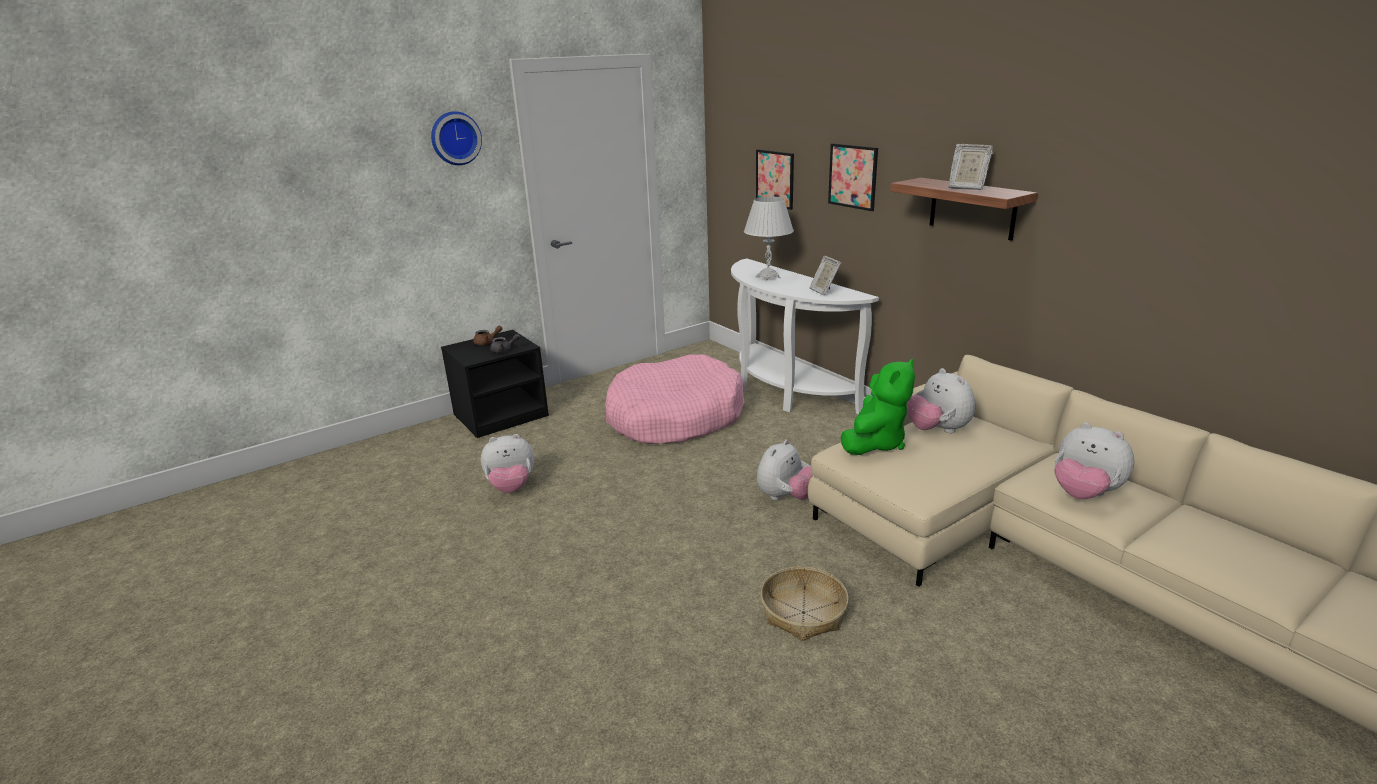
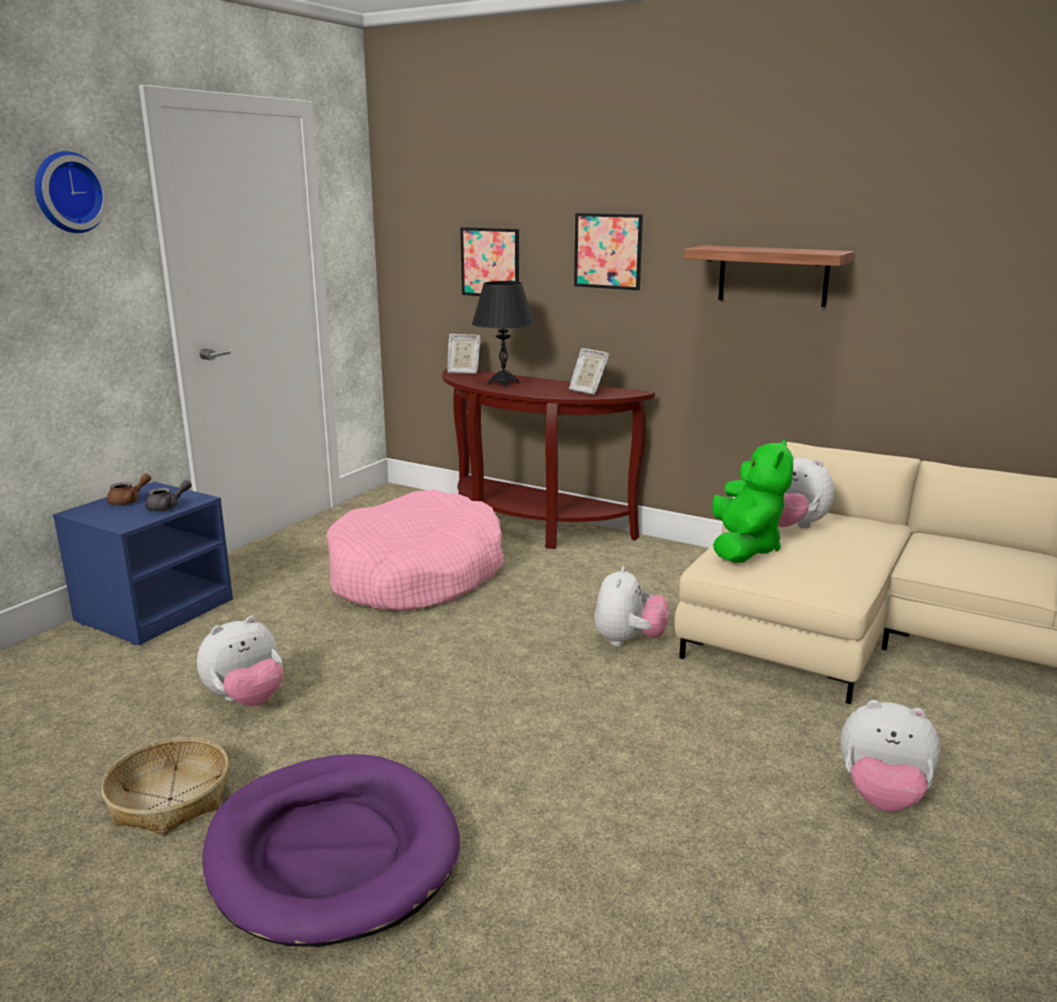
camera: 25 degrees left, 5 degrees down
black nightstand [441,330,549,438] -> blue nightstand [53,482,233,645]
white console table [731,259,879,415] -> brown console table [442,369,655,549]
white table lamp [744,197,794,281] -> black table lamp [472,281,535,387]
basket [761,567,849,641] -> basket moved to [101,737,229,835]
picture frame [948,144,993,190] -> picture frame moved to [447,334,481,374]
plush toy [1055,422,1135,499] -> plush toy moved to [840,700,941,812]
none -> purple dog bed [203,754,460,947]

